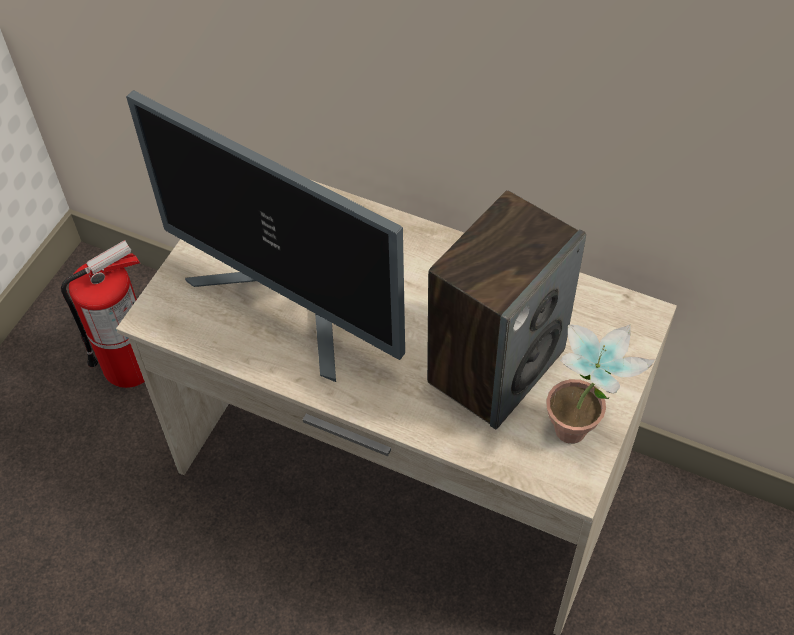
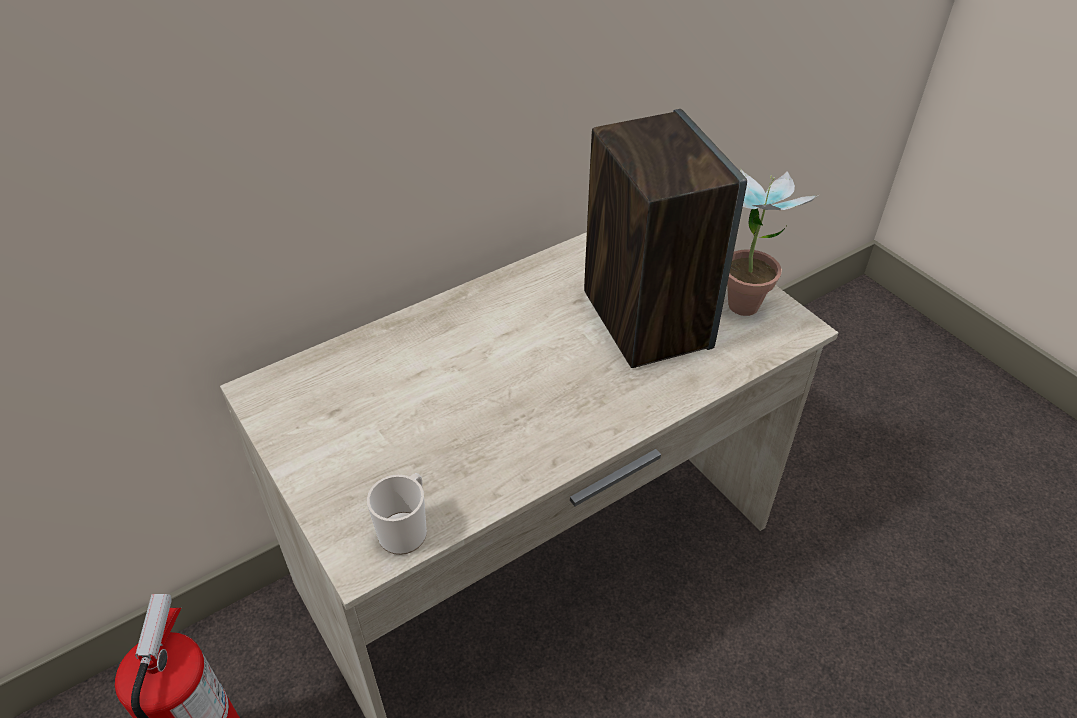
camera: 60 degrees left, 10 degrees down
monitor [126,90,405,382] -> none
none -> mug [367,473,427,555]

